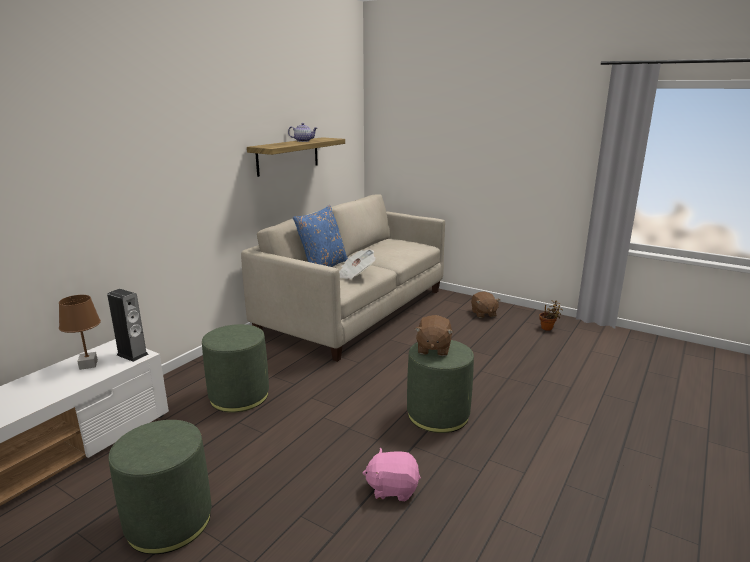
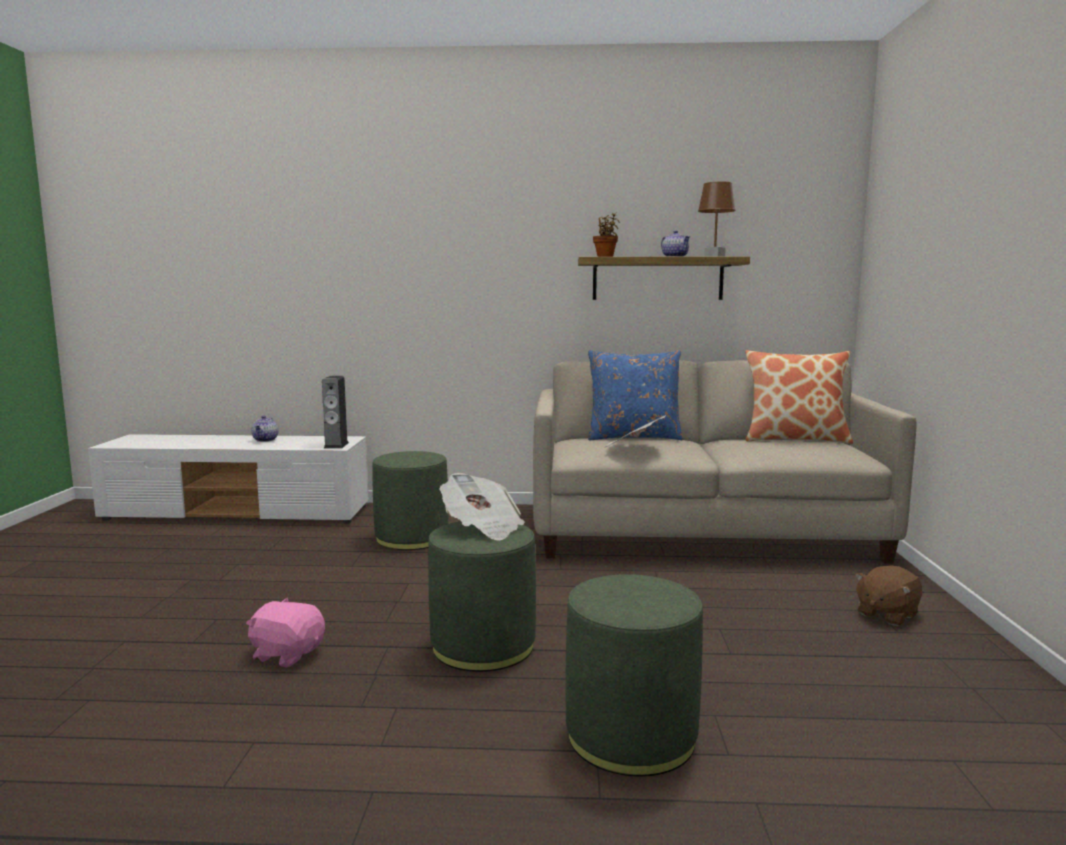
camera: 60 degrees right, 10 degrees down
brown table lamp [59,295,101,370] -> brown table lamp moved to [698,182,736,257]
green ottoman [109,420,211,554] -> green ottoman moved to [566,574,703,777]
pink plush toy [363,448,421,501] -> pink plush toy turned 45 degrees counterclockwise [246,598,325,668]
brown plush toy [415,315,453,356] -> newspaper [440,473,525,541]
potted plant [539,300,563,331] -> potted plant moved to [593,212,619,257]
none -> teapot [251,416,278,442]
none -> pillow [745,350,853,444]

